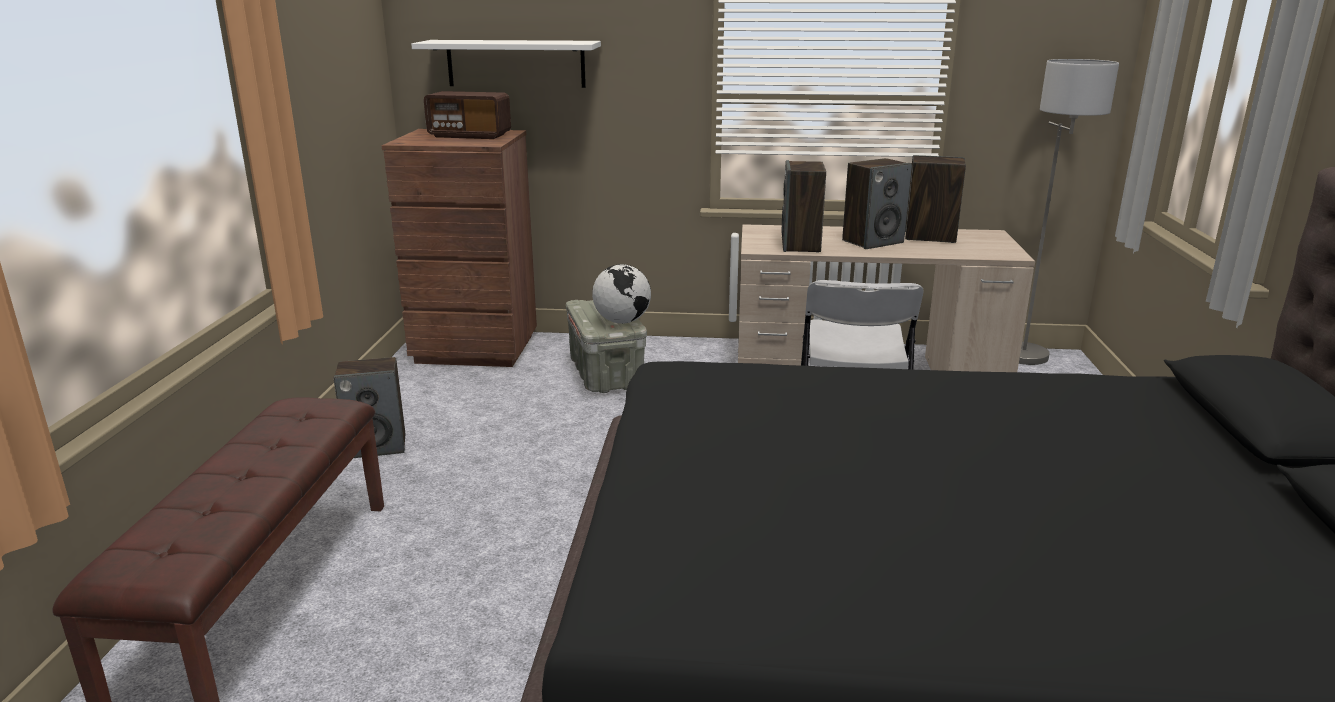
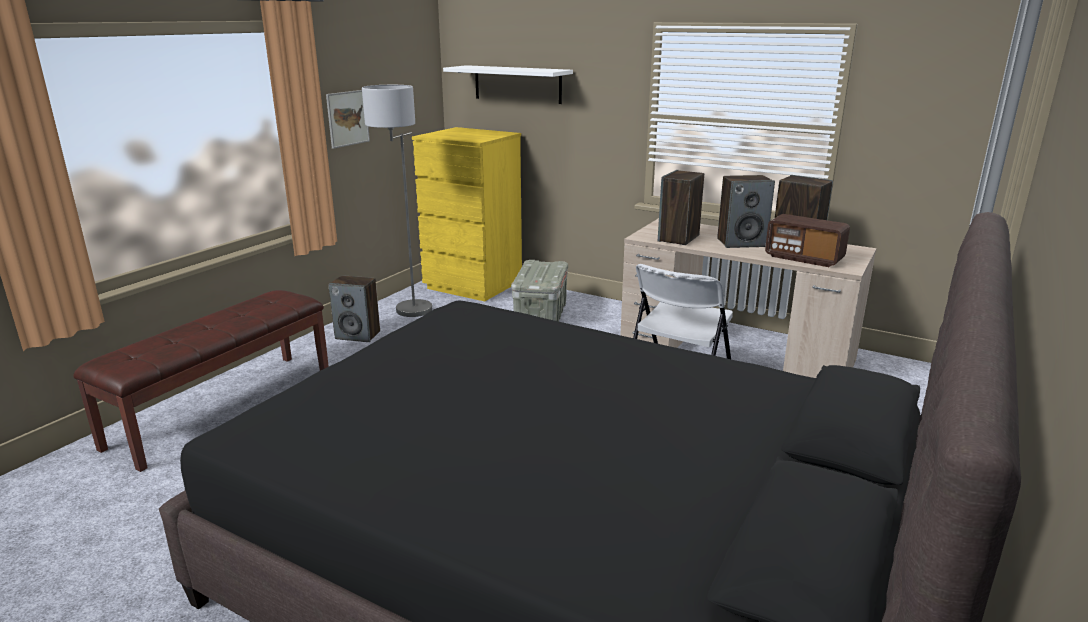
camera: 25 degrees right, 0 degrees up
brown dresser [382,129,537,367] -> yellow dresser [412,127,522,302]
radio [424,91,511,139] -> radio moved to [765,214,850,267]
globe [592,264,651,324] -> none
grey floor lamp [1019,59,1119,365] -> grey floor lamp moved to [362,85,432,317]
none -> picture [326,90,370,149]

